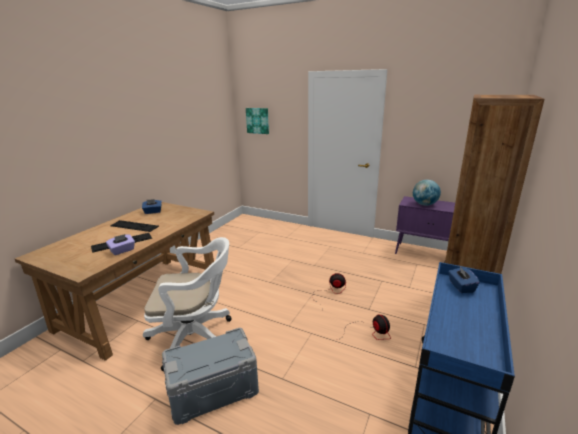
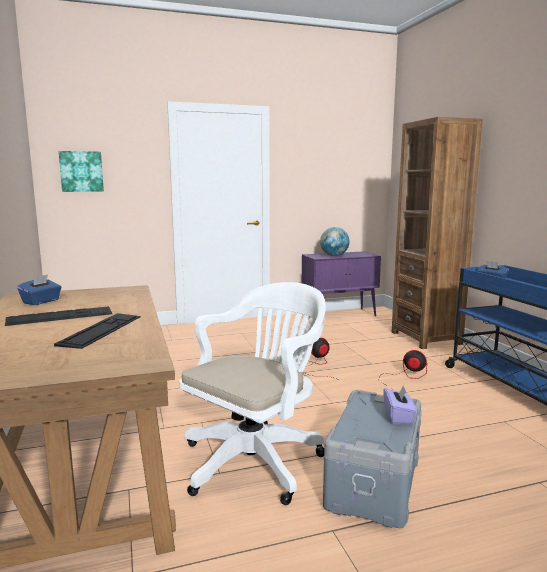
camera: 45 degrees left, 10 degrees down
purple tissue box [106,234,135,255] -> purple tissue box moved to [383,384,417,424]

